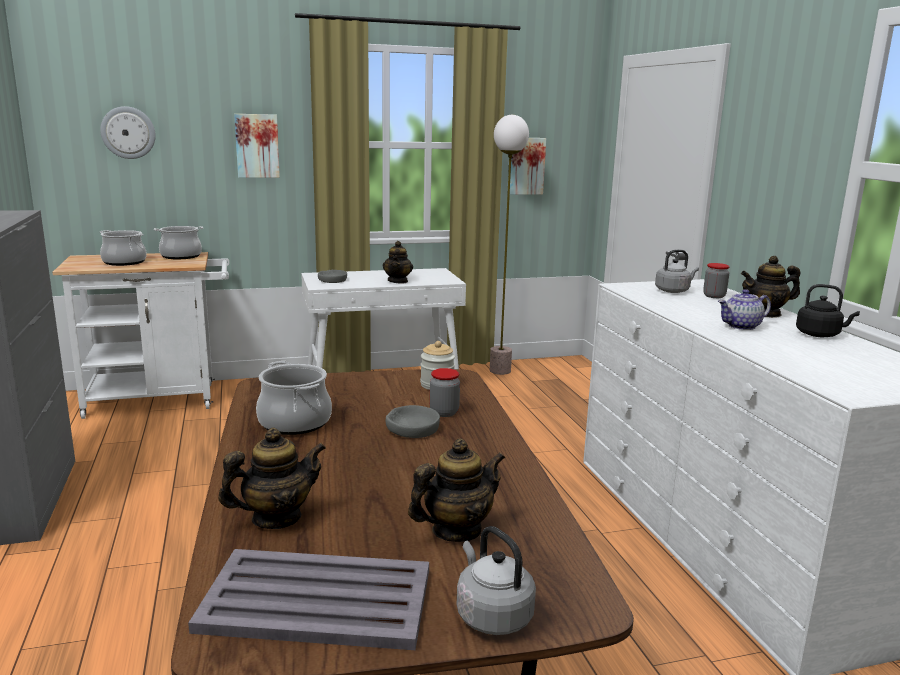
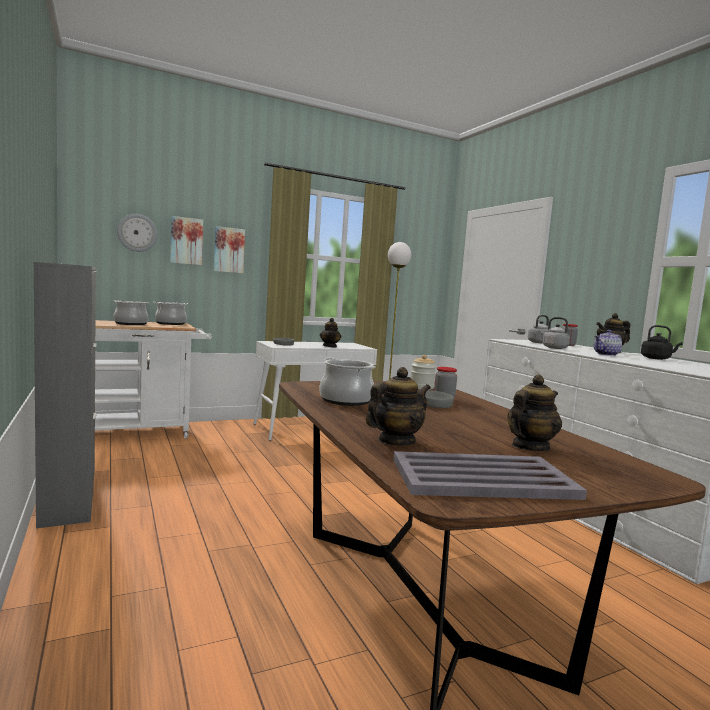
camera: 10 degrees left, 10 degrees down
grey kettle [457,526,536,635] -> grey kettle moved to [539,317,570,349]
picture [507,138,546,195] -> picture moved to [170,216,203,265]

